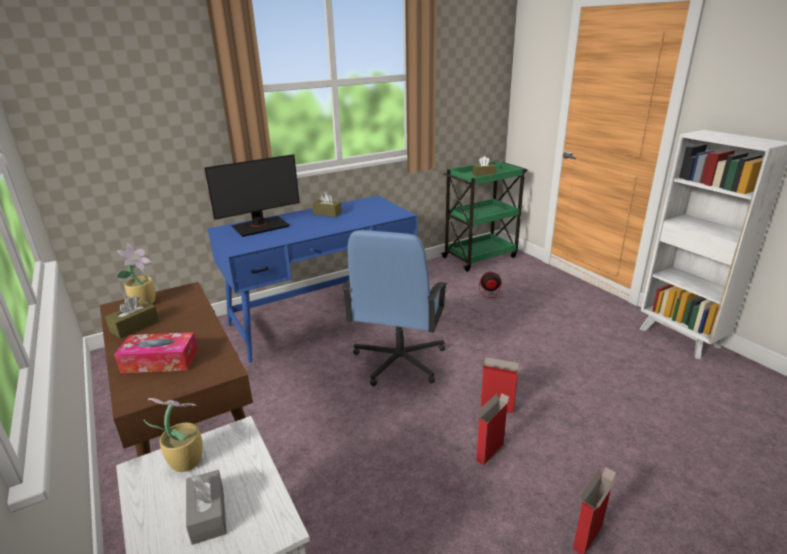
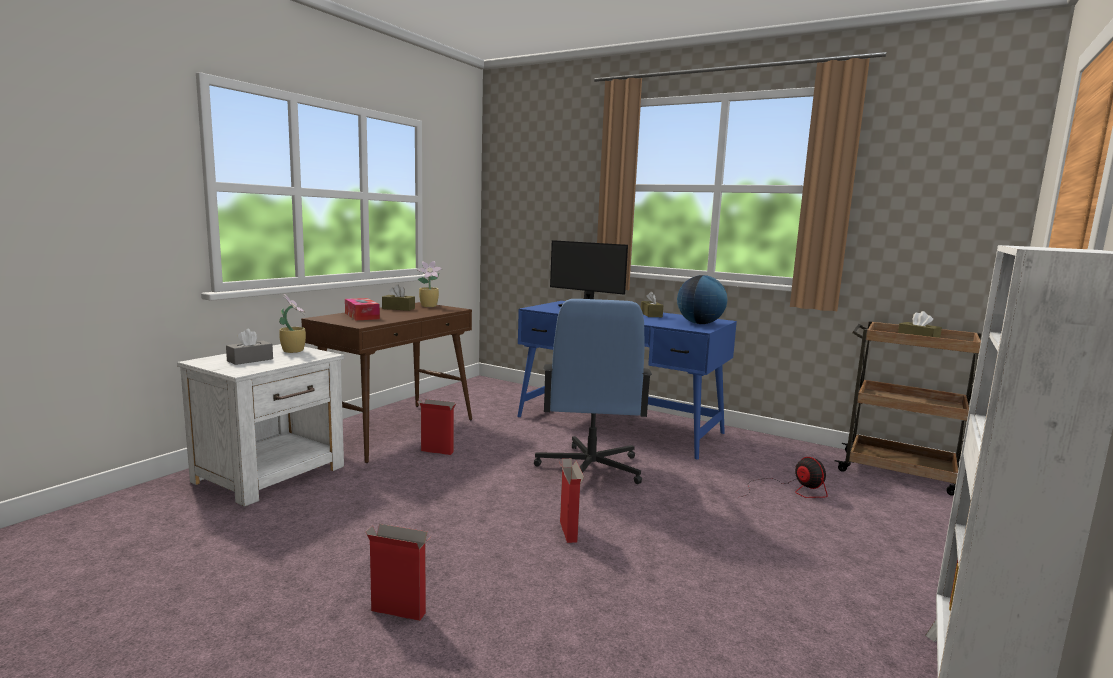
camera: 60 degrees right, 15 degrees down
blue office chair [342,230,448,386] -> blue office chair turned 75 degrees counterclockwise [534,299,652,484]
green cart [440,160,527,272] -> brown cart [835,321,981,496]
cardboard box [476,393,511,465] -> cardboard box moved to [417,399,456,455]
none -> globe [677,275,727,324]

